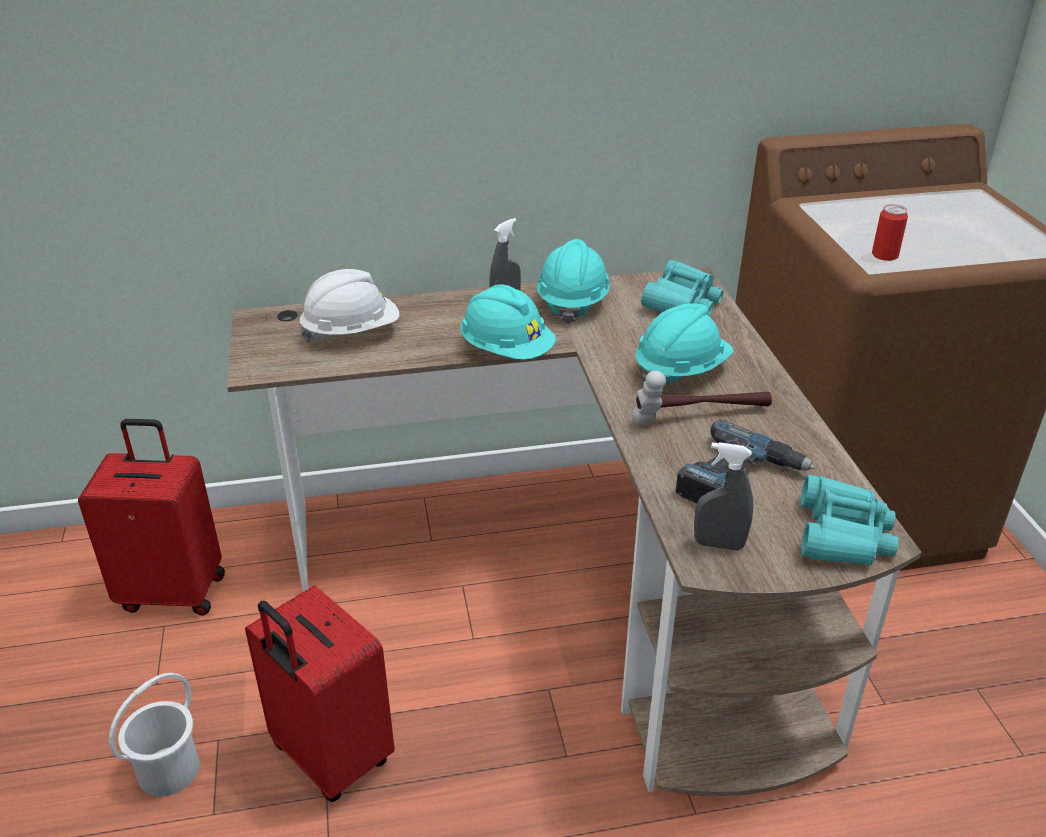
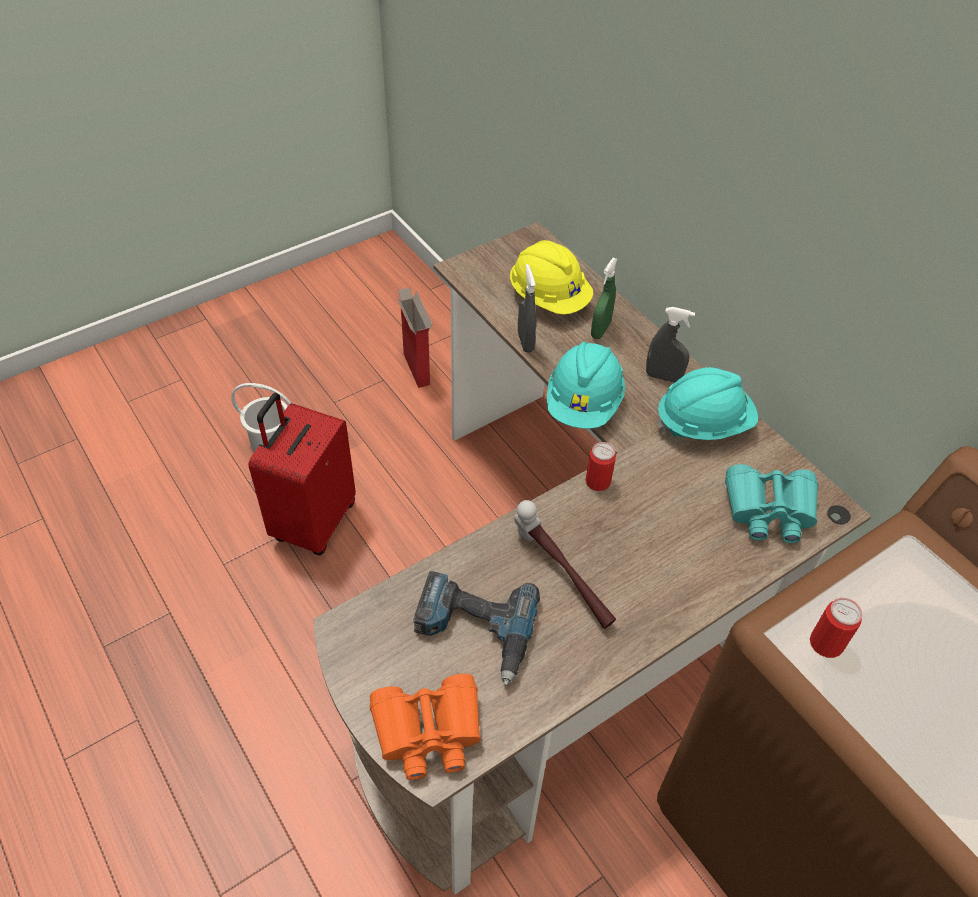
camera: 65 degrees right, 15 degrees up
red suitcase [78,419,225,615] -> cardboard box [395,287,433,388]
white hard hat [299,269,399,342] -> yellow hard hat [510,240,593,314]
turquoise hard hat [636,303,734,385] -> none
grey spray bottle [694,442,753,551] -> grey spray bottle moved to [518,264,536,353]
turquoise binoculars [801,475,899,565] -> orange binoculars [370,674,481,780]
none -> can [585,442,616,491]
none -> green spray bottle [591,258,618,339]

